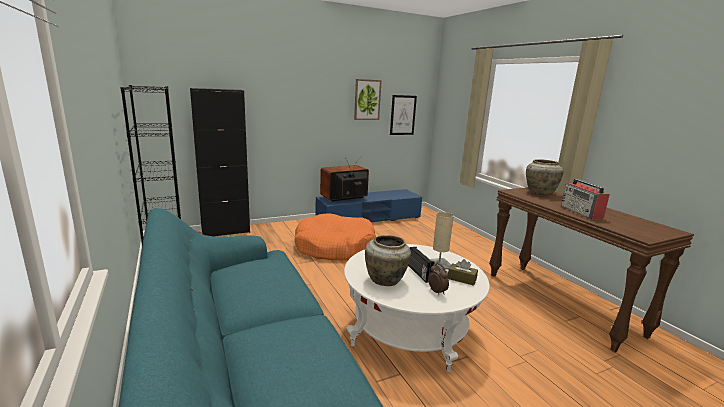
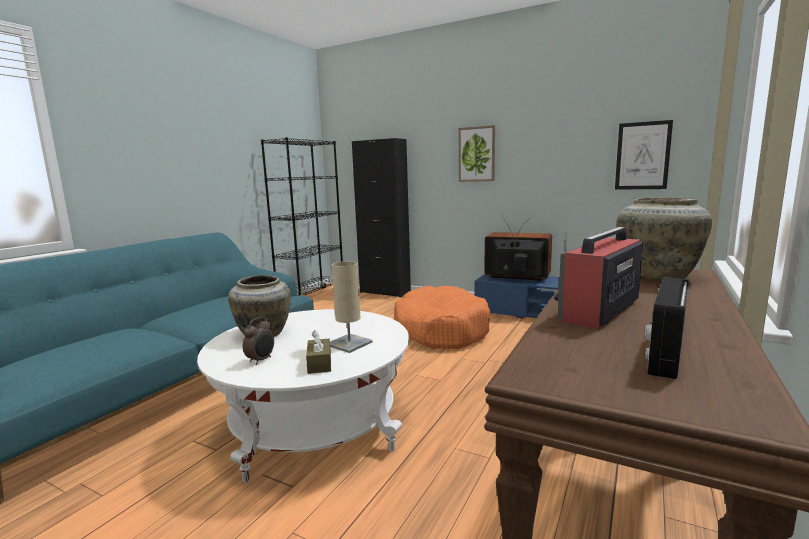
camera: 55 degrees right, 5 degrees down
picture [354,79,382,120] -> picture moved to [458,125,495,182]
radio [408,247,435,283] -> radio moved to [645,277,688,379]

